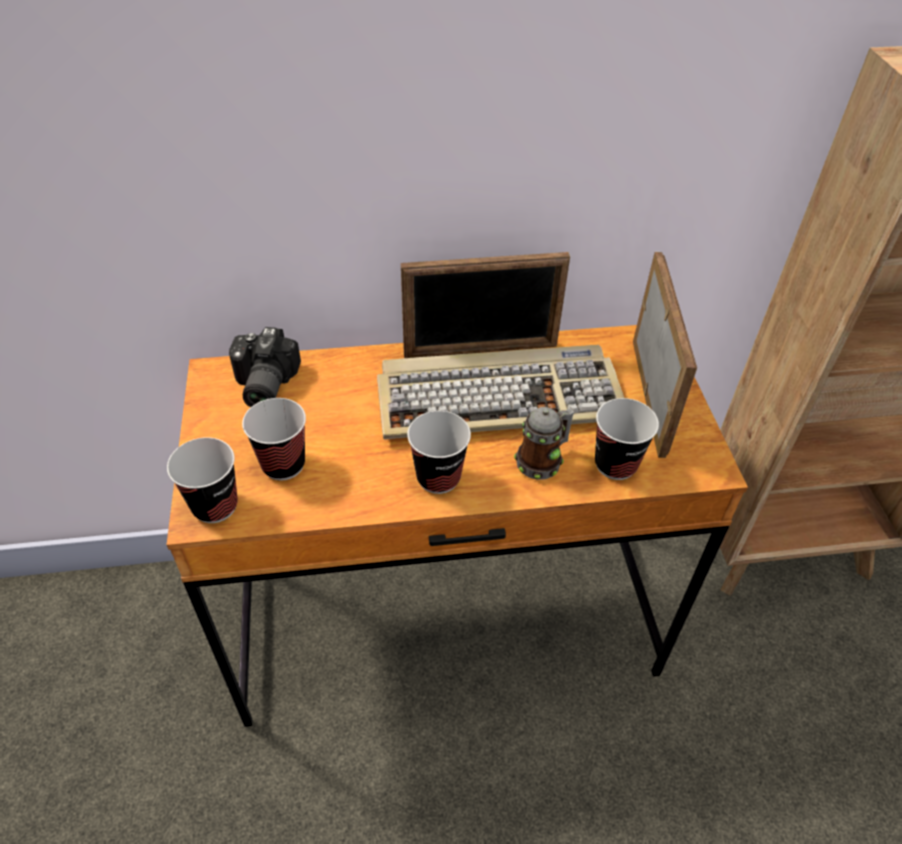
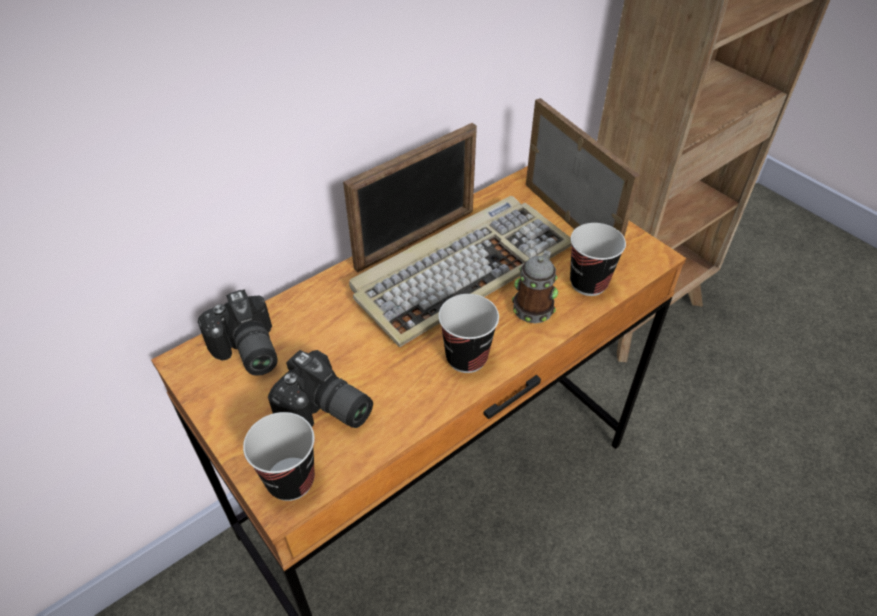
camera: 30 degrees left, 0 degrees up
cup [242,398,306,480] -> camera [268,350,373,428]

